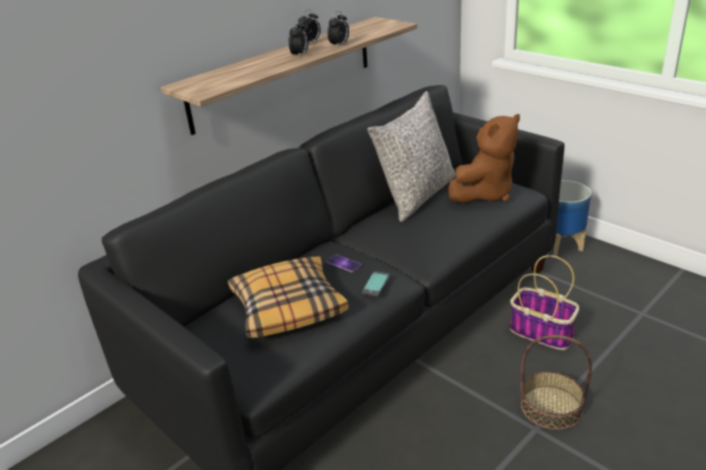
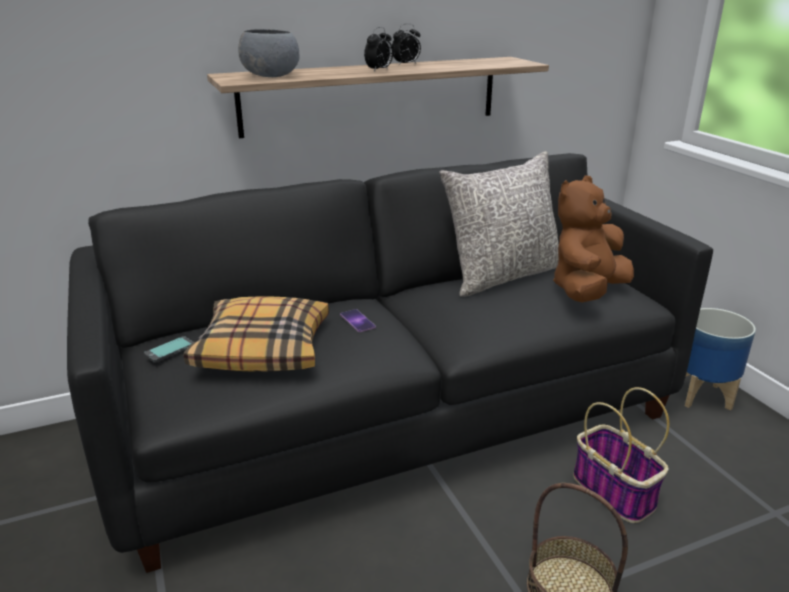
camera: 20 degrees right, 5 degrees down
alarm clock [327,11,349,48] -> none
phone [362,271,389,296] -> phone moved to [144,336,193,363]
brown plush toy [448,114,520,203] -> brown plush toy turned 150 degrees clockwise [553,176,634,302]
none -> grey bowl [238,29,299,77]

